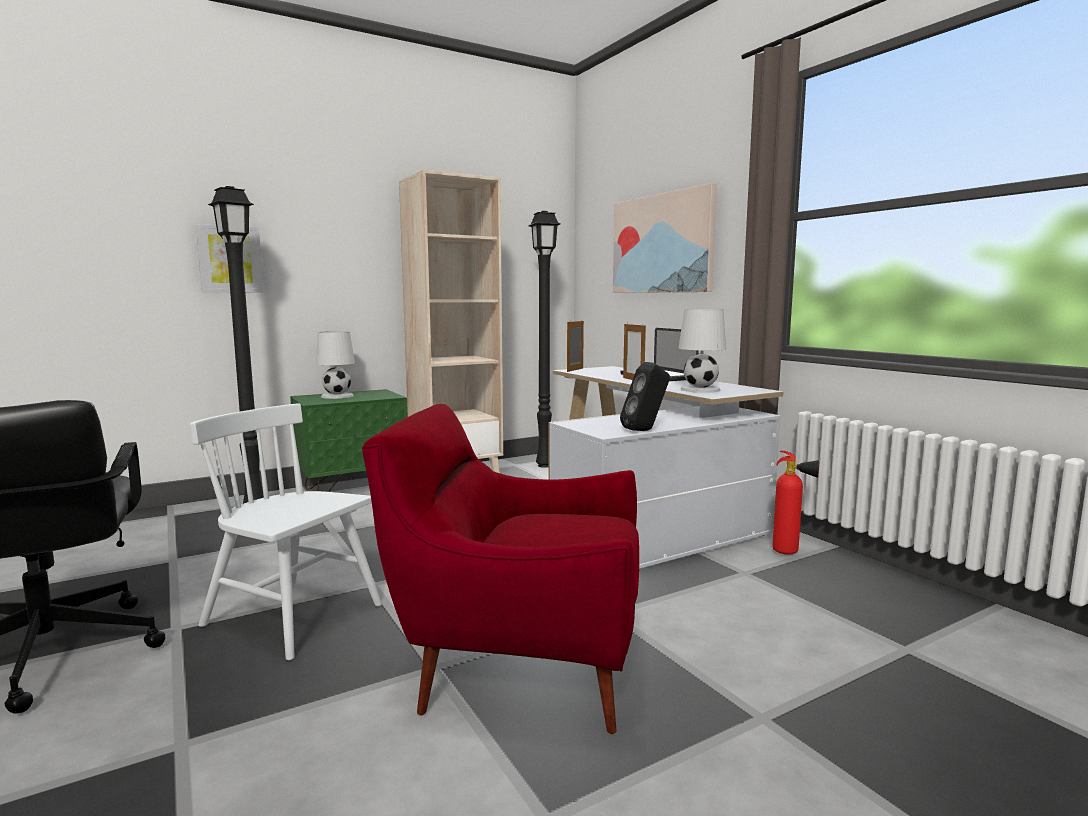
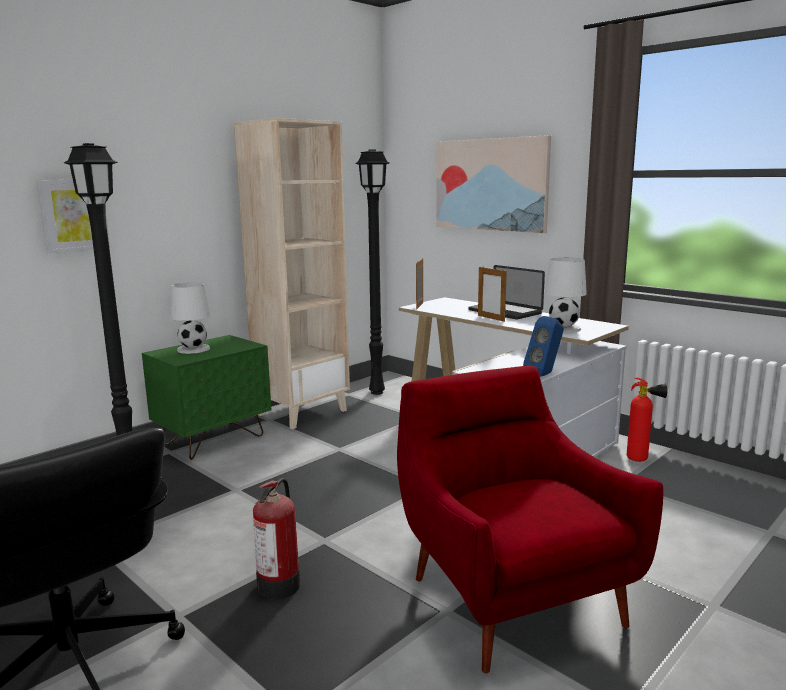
camera: 15 degrees left, 5 degrees up
white chair [190,403,382,660] -> fire extinguisher [253,478,300,599]
red armchair [362,404,639,734] -> red armchair turned 75 degrees clockwise [397,366,663,673]
black speaker [620,362,670,431] -> blue speaker [523,316,564,377]

